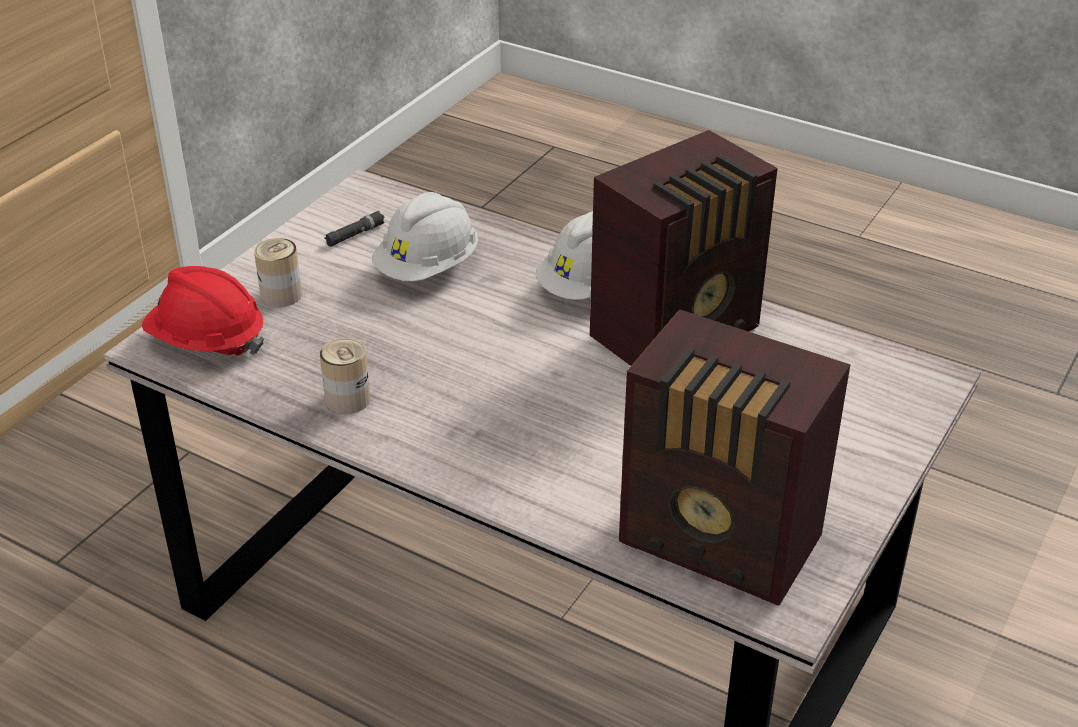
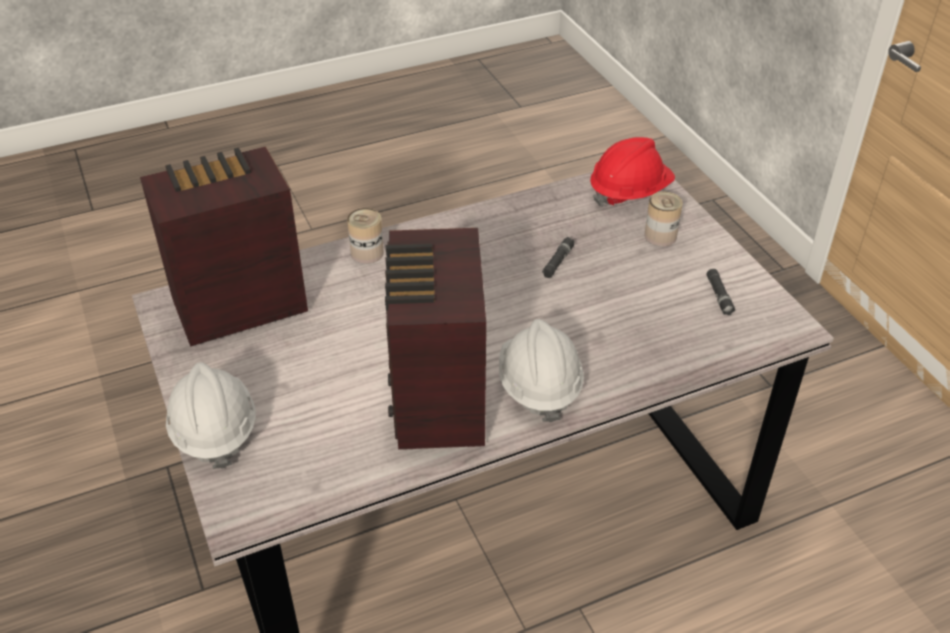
camera: 125 degrees right, 5 degrees up
can [320,338,370,414] -> can moved to [347,208,384,264]
white hard hat [372,192,478,281] -> white hard hat moved to [166,362,256,469]
none -> black flashlight [542,237,574,278]

